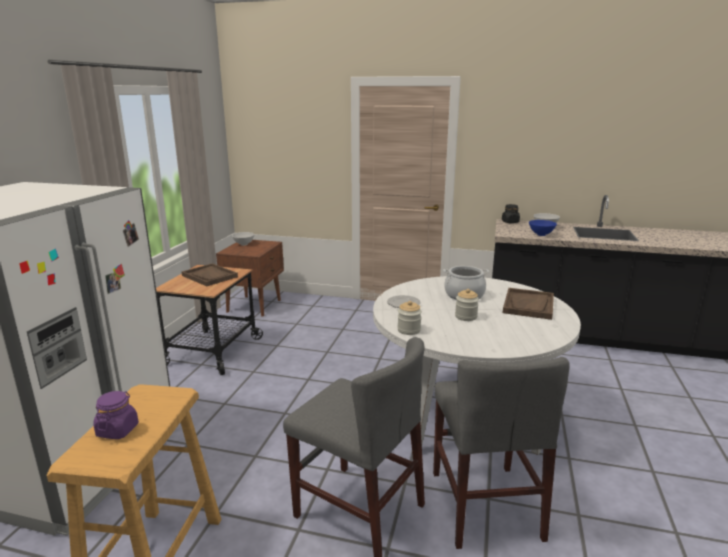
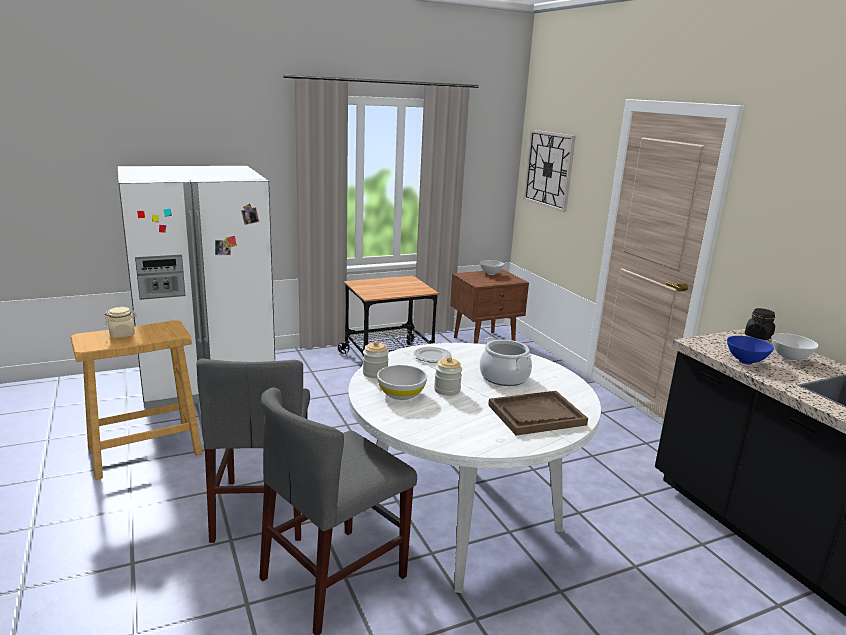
camera: 50 degrees right, 0 degrees up
purple jar [93,391,139,439] -> beige jar [105,307,137,338]
brown tray [182,263,238,286] -> none
none -> white bowl [377,365,427,400]
none -> wall clock [523,130,576,212]

